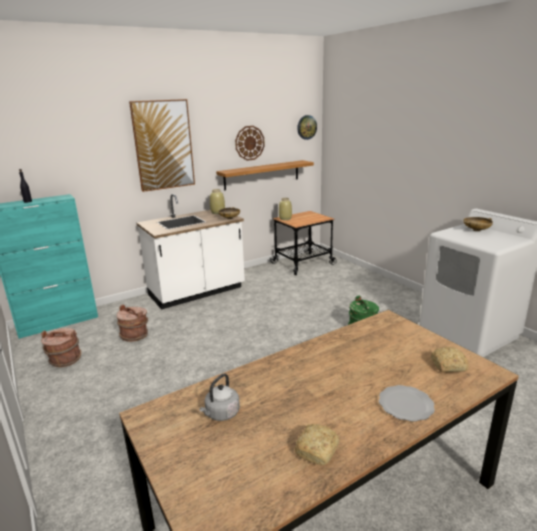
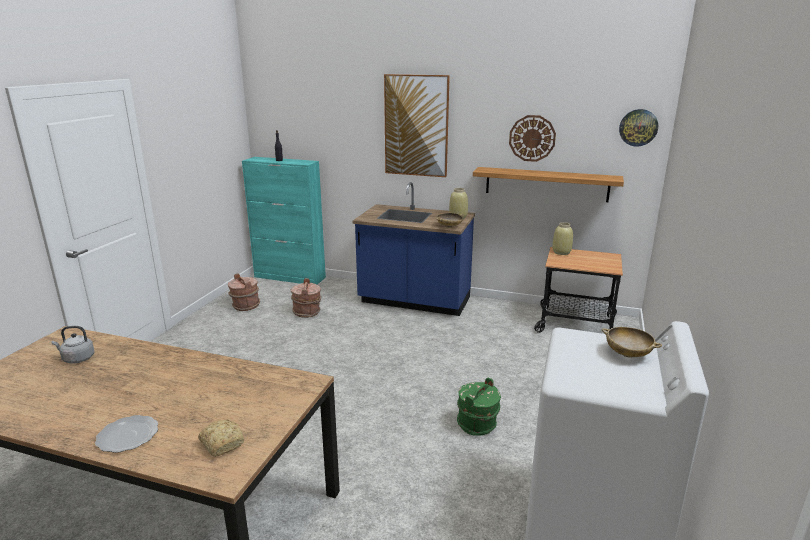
camera: 50 degrees right, 0 degrees up
white counter [136,194,245,310] -> blue counter [352,182,475,316]
bread [295,424,340,465] -> none

